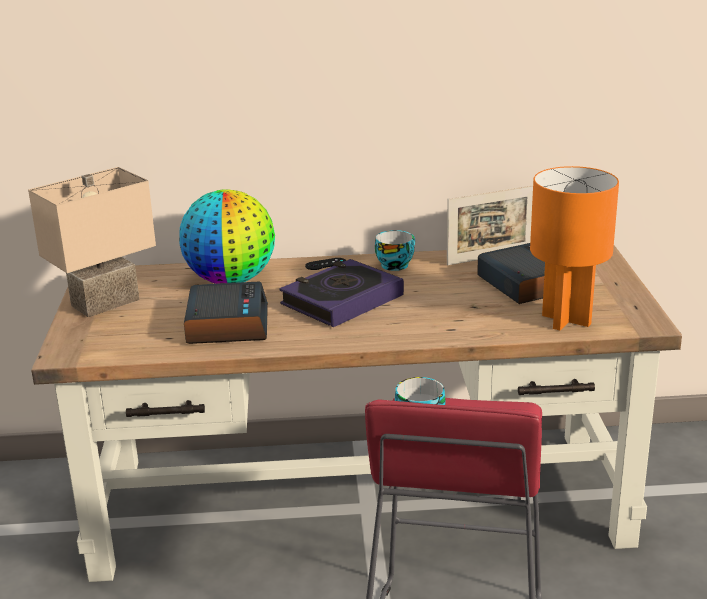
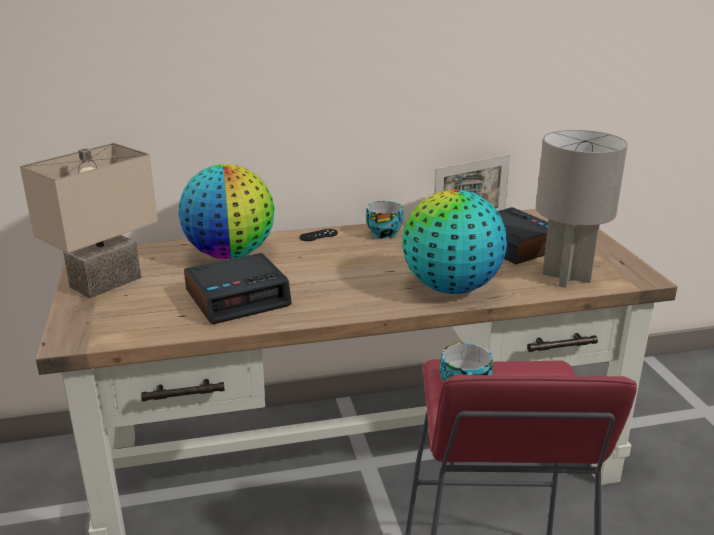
camera: 10 degrees left, 0 degrees up
alarm clock [184,281,268,344] -> alarm clock turned 75 degrees clockwise [184,253,292,324]
book [279,259,404,327] -> none
orange table lamp [530,166,619,330] -> grey table lamp [536,130,628,288]
none -> globe [402,190,507,294]

